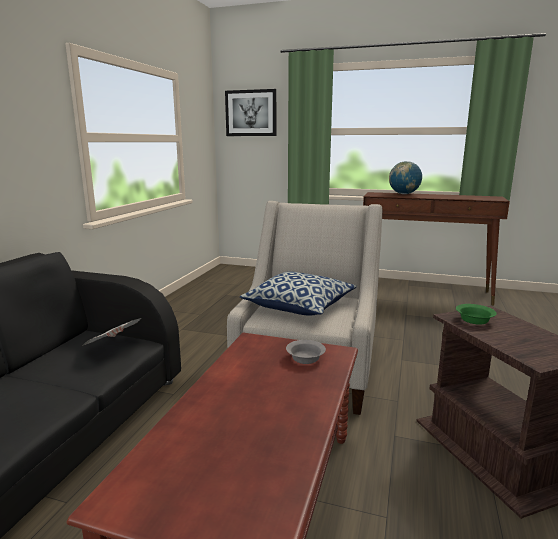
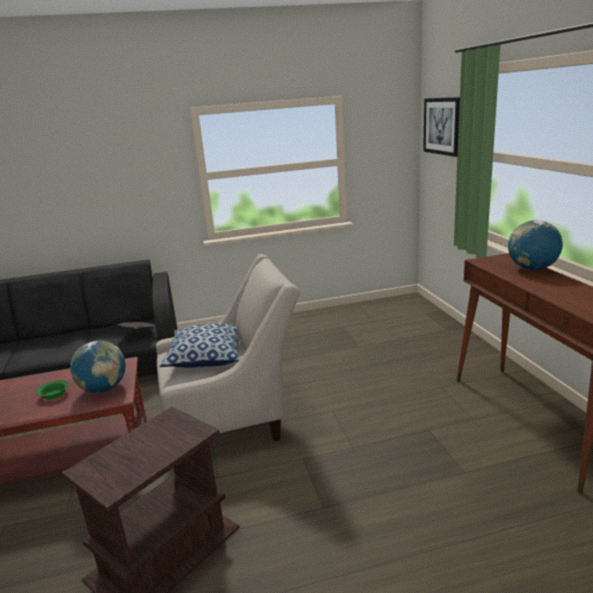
camera: 60 degrees right, 5 degrees up
grey bowl [286,340,326,364] -> globe [70,341,126,393]
green bowl [456,304,497,325] -> green bowl moved to [37,380,68,400]

